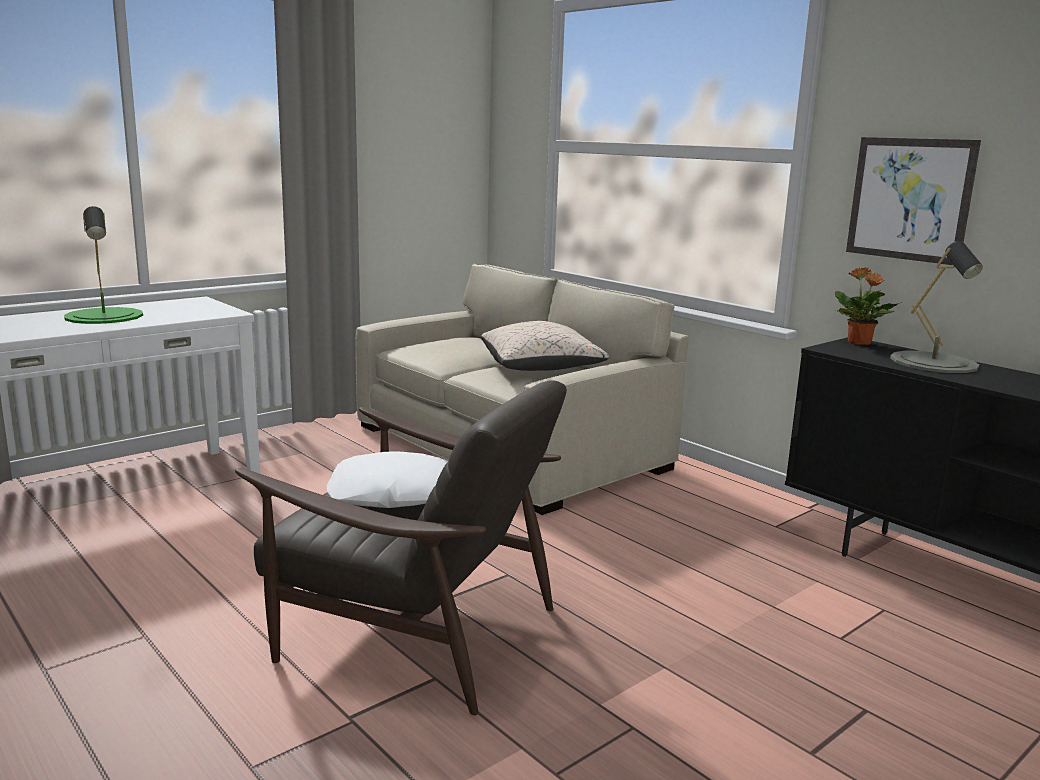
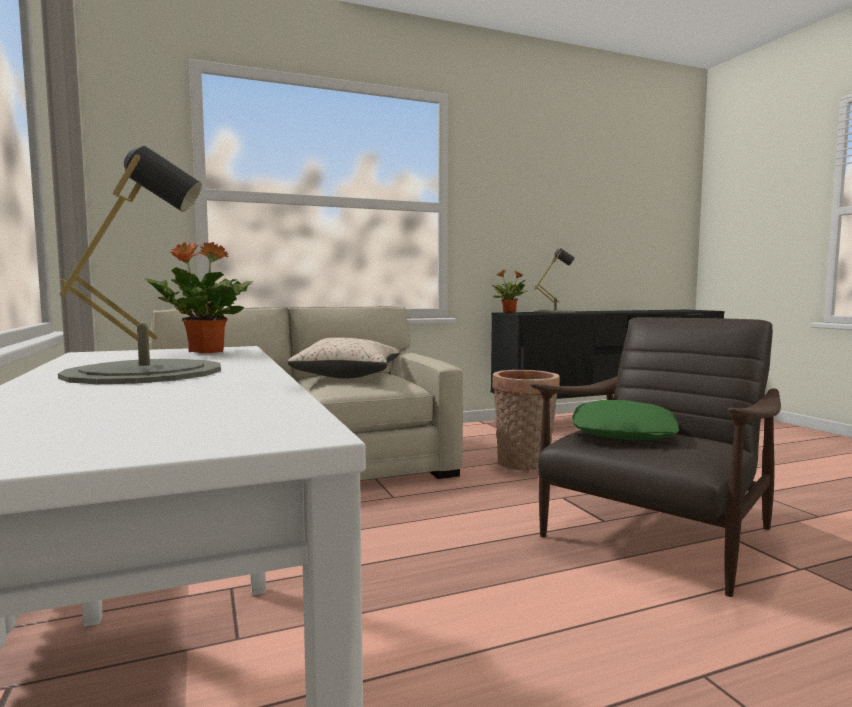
camera: 70 degrees left, 10 degrees down
green table lamp [64,206,143,324] -> grey table lamp [58,146,221,384]
white pillow [327,451,448,508] -> green pillow [572,400,679,440]
picture [846,137,981,265] -> none
none -> potted plant [144,242,253,353]
none -> basket [492,370,560,471]

